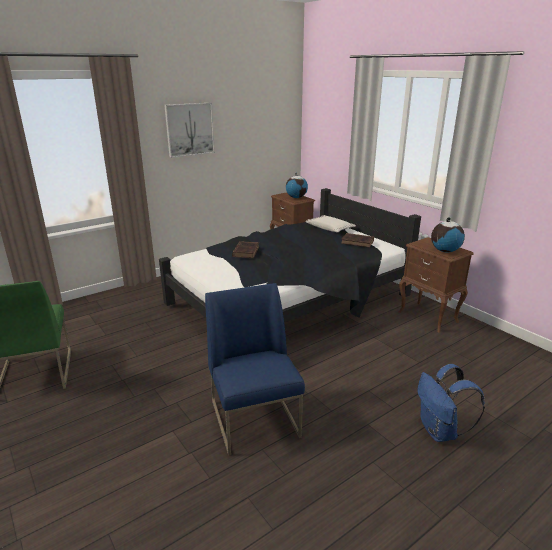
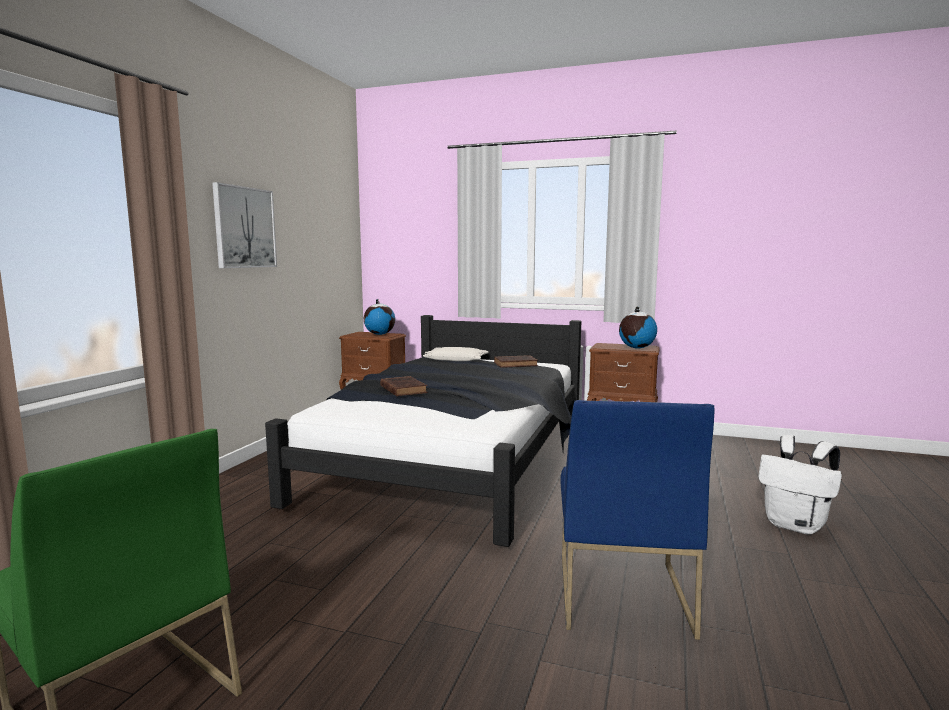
camera: 35 degrees left, 15 degrees down
blue chair [205,283,305,456] -> blue chair turned 120 degrees counterclockwise [560,400,714,640]
blue backpack [417,364,485,442] -> white backpack [758,435,842,534]

